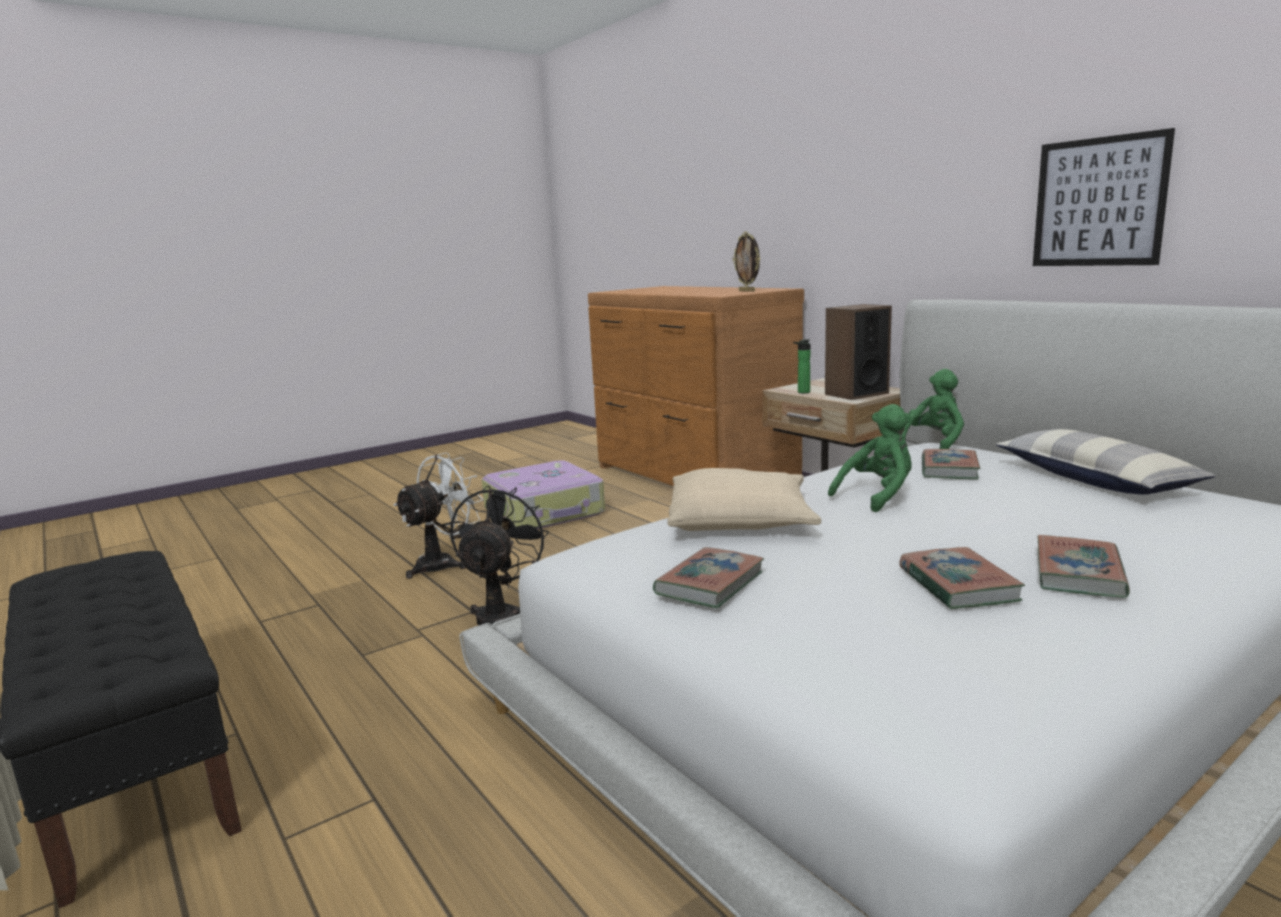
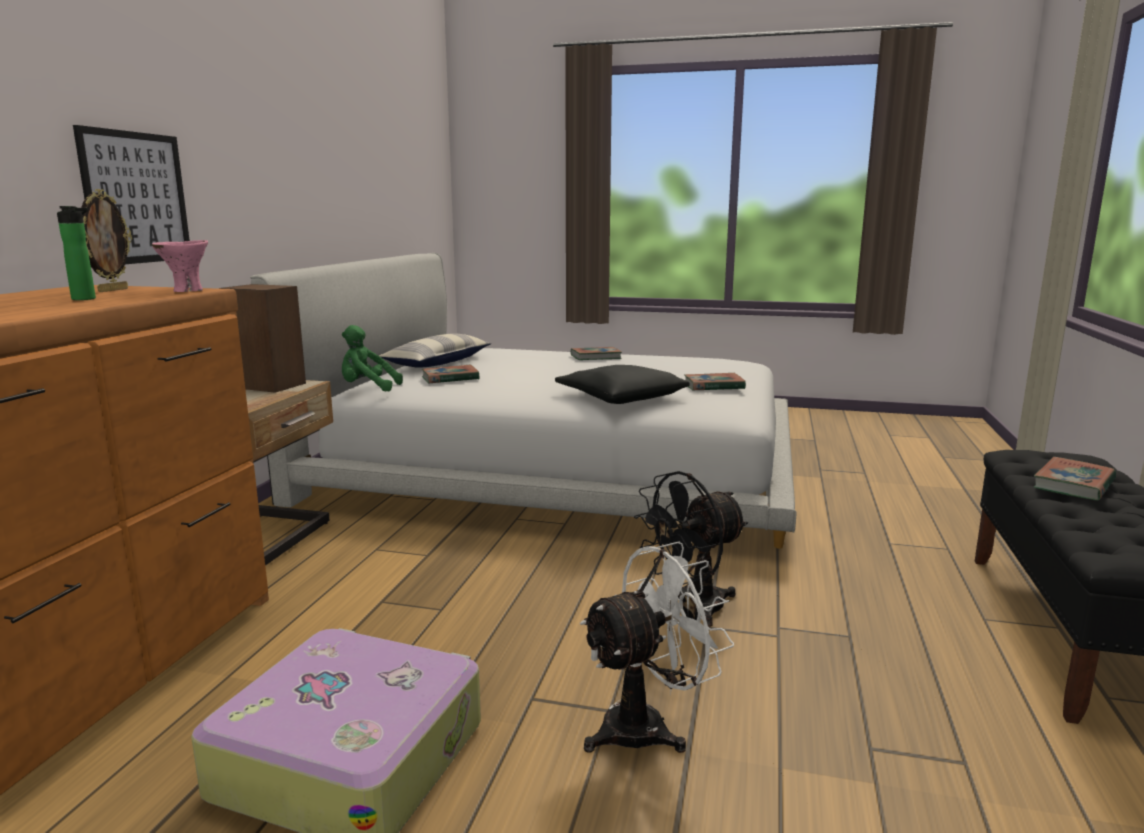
camera: 130 degrees left, 0 degrees up
white fan [393,452,484,579] -> white fan turned 150 degrees clockwise [580,542,734,753]
beige pillow [667,468,821,531] -> black pillow [555,365,690,404]
bottle [793,339,811,393] -> bottle moved to [57,206,96,300]
green plush toy [828,404,912,512] -> none
book [899,547,1025,609] -> book moved to [1034,457,1116,500]
picture [1033,128,1175,266] -> picture moved to [73,125,190,264]
none -> pink bowl [152,240,208,292]

